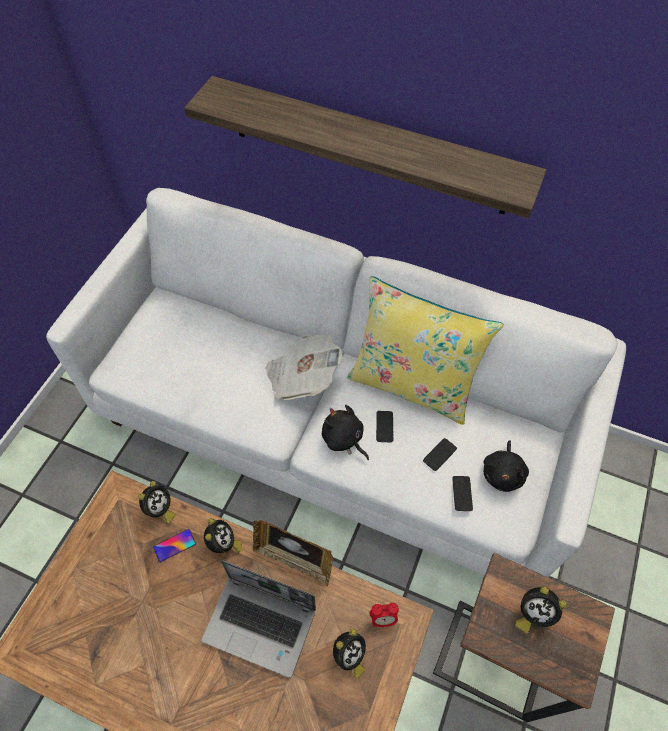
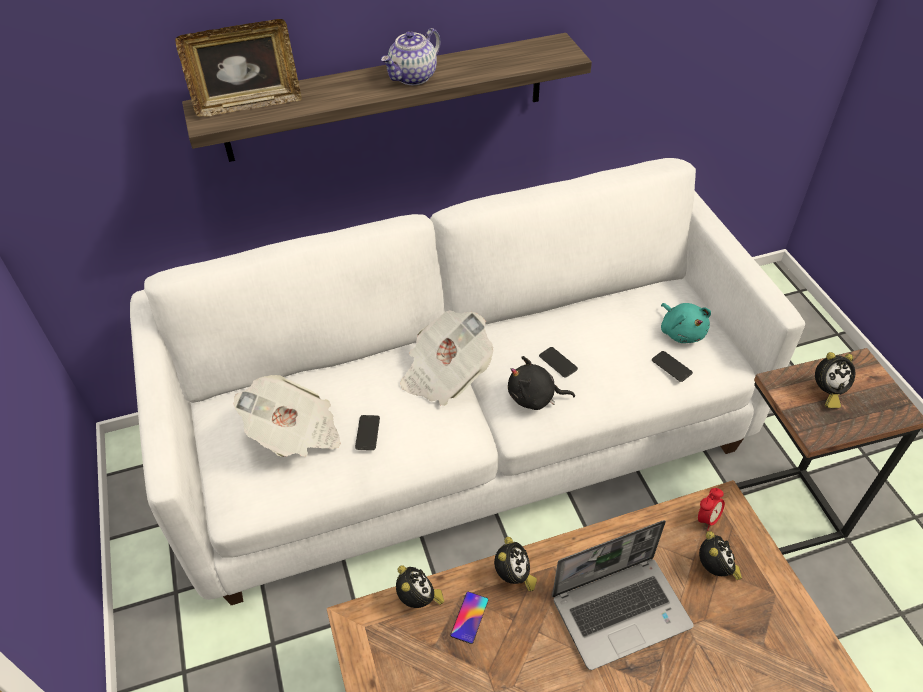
camera: 40 degrees left, 10 degrees down
alarm clock [204,518,242,553] -> alarm clock turned 60 degrees clockwise [494,537,537,591]
picture frame [253,520,333,586] -> picture frame moved to [175,19,302,117]
yellow pillow [347,276,504,425] -> none
phone [423,438,457,471] -> phone moved to [355,415,380,450]
black plush toy [484,440,529,492] -> turquoise plush toy [661,303,711,343]
none -> newspaper [234,375,341,457]
none -> teapot [381,28,441,85]

